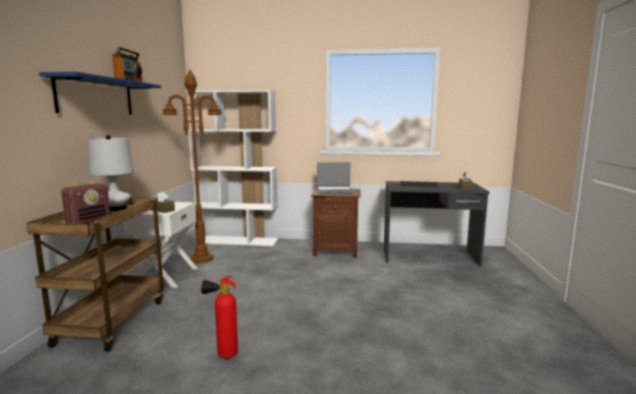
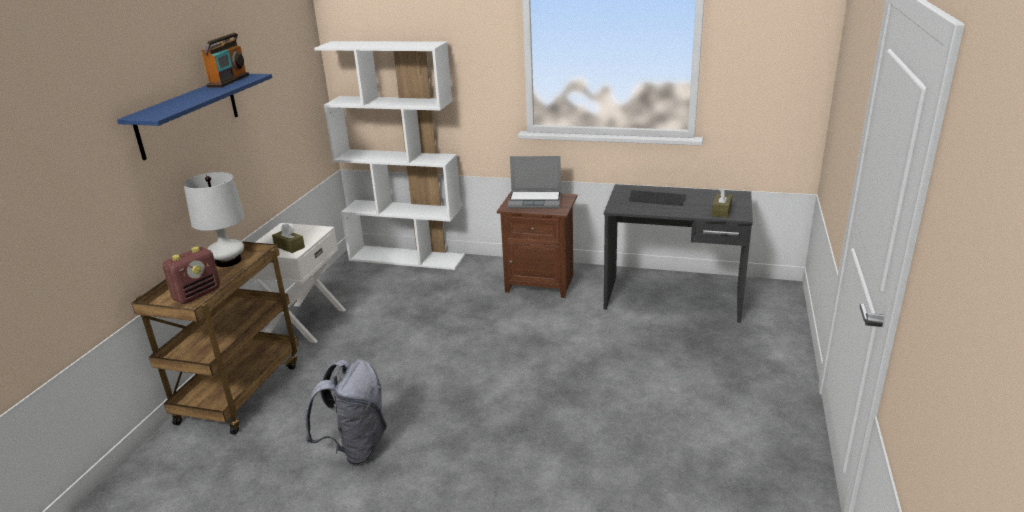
camera: 10 degrees right, 15 degrees up
brown floor lamp [162,70,222,263] -> none
fire extinguisher [201,276,238,359] -> grey backpack [306,359,387,465]

